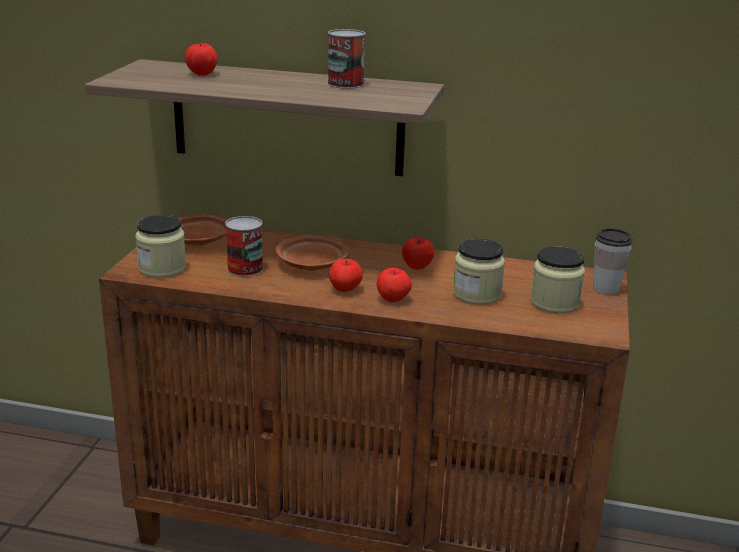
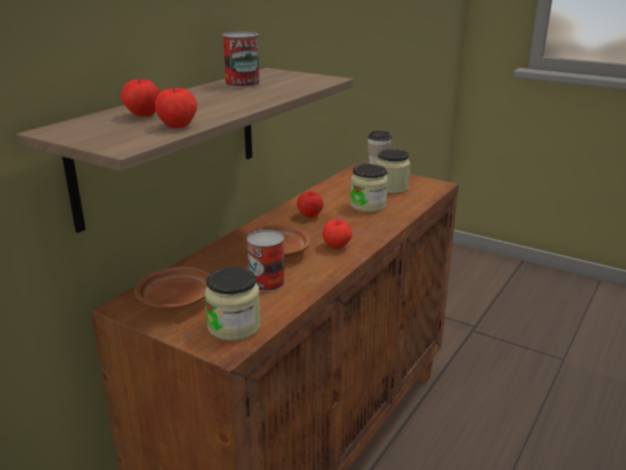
camera: 70 degrees left, 0 degrees up
apple [376,268,412,302] -> apple moved to [155,88,197,128]

